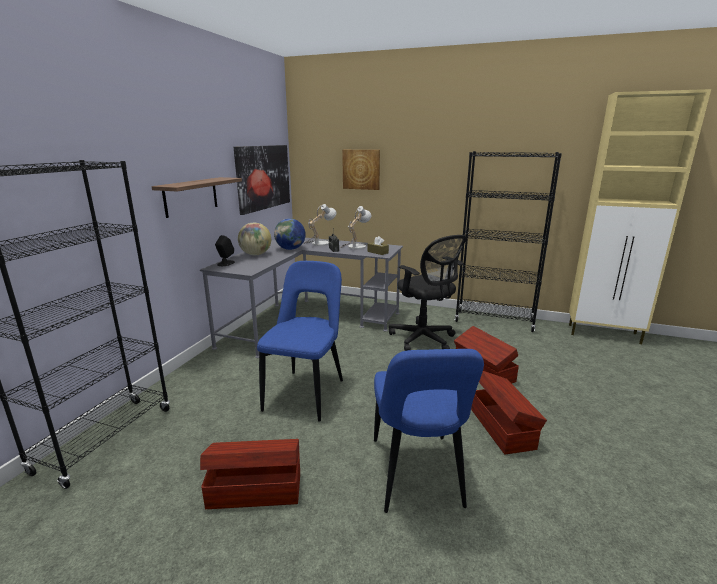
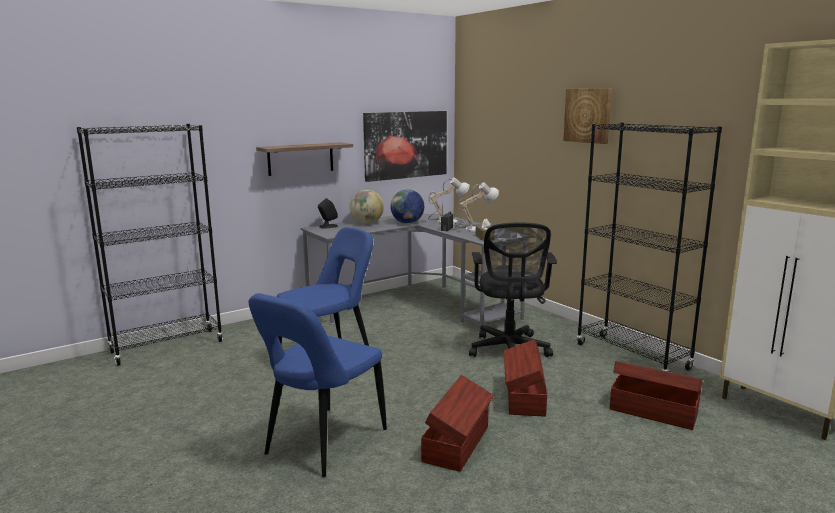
camera: 35 degrees right, 5 degrees down
brown storage box [200,439,300,509] -> brown storage box moved to [610,361,702,430]
picture [342,150,380,190] -> picture moved to [563,88,612,144]

